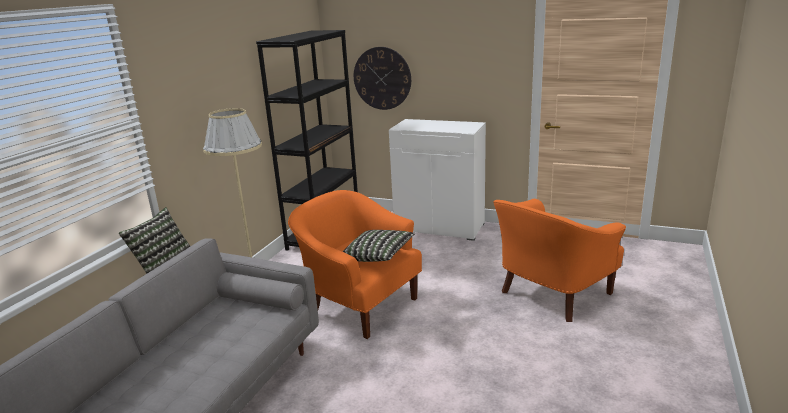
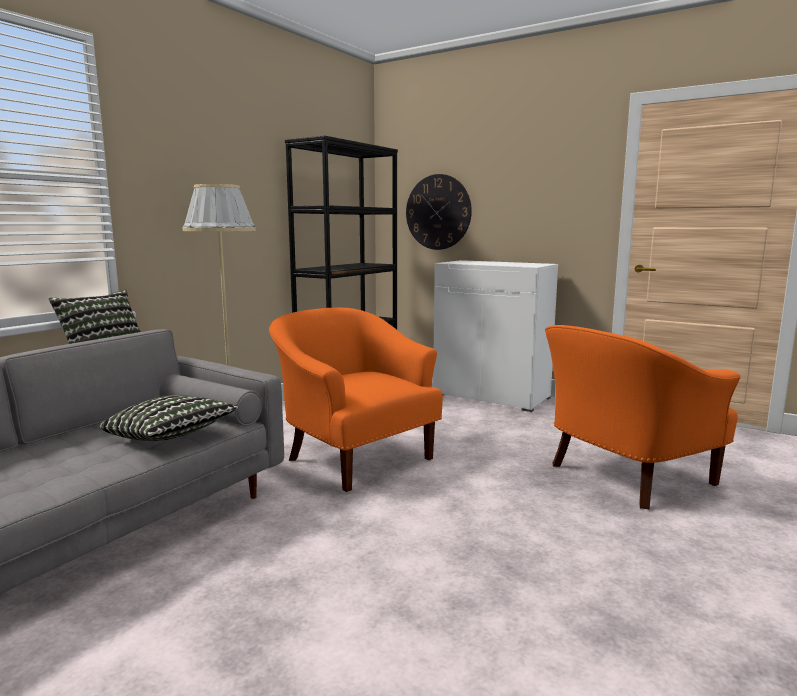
camera: 10 degrees right, 10 degrees down
pillow [342,230,415,262] -> pillow moved to [99,395,239,441]

